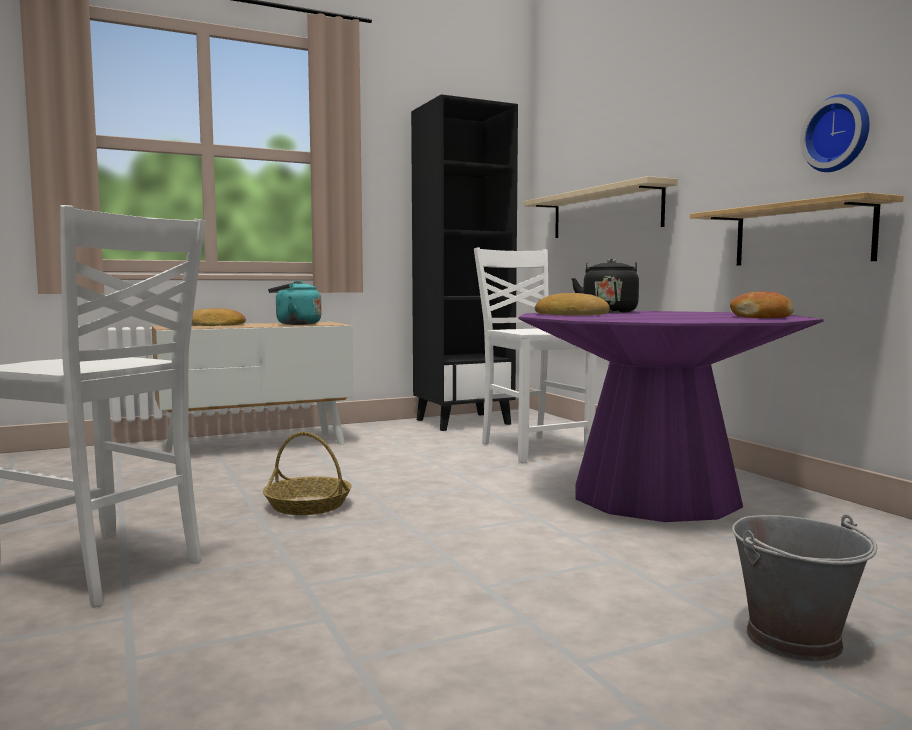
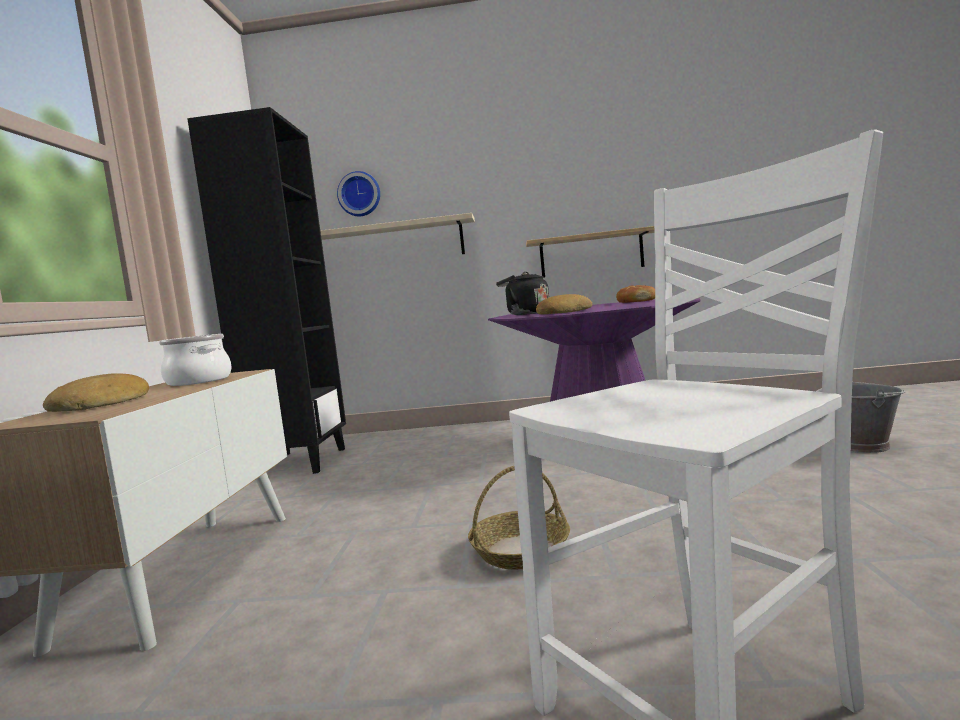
camera: 60 degrees left, 0 degrees up
turquoise kettle [268,280,321,325] -> cooking pot [159,334,232,386]
white chair [474,248,597,464] -> none
wall clock [800,94,869,172] -> wall clock moved to [337,171,380,216]

